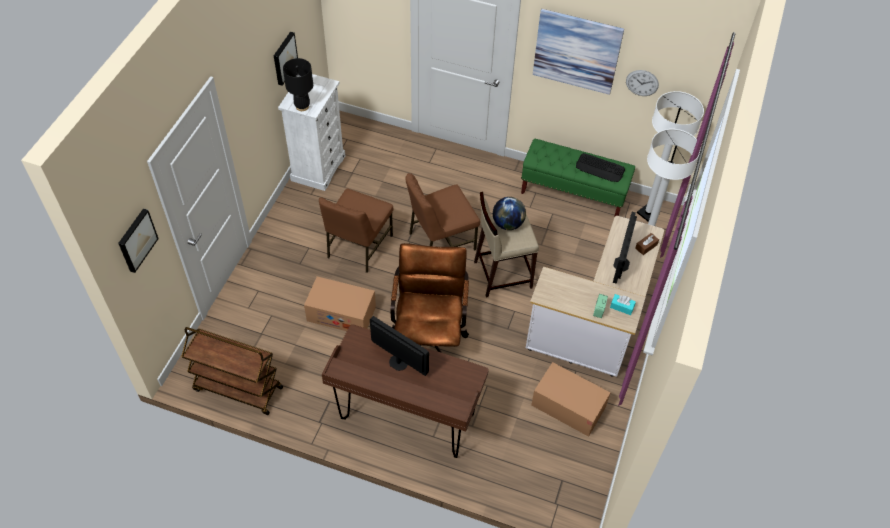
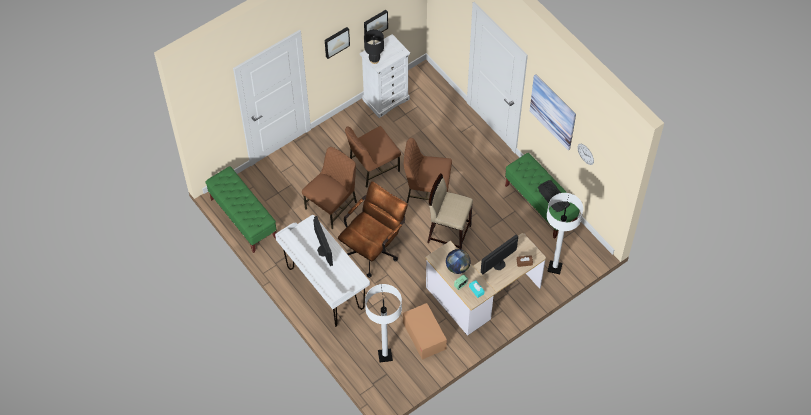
camera: 35 degrees right, 5 degrees up
picture [118,208,159,273] -> picture moved to [325,27,350,59]
brown cart [181,327,283,415] -> green bench [205,166,277,253]
cardboard box [304,277,376,331] -> brown chair [302,147,357,229]
brown desk [322,324,489,458] -> white desk [275,215,370,327]
globe [493,197,526,230] -> globe moved to [446,249,470,274]
white floor lamp [637,91,704,222] -> white floor lamp moved to [365,284,402,362]

